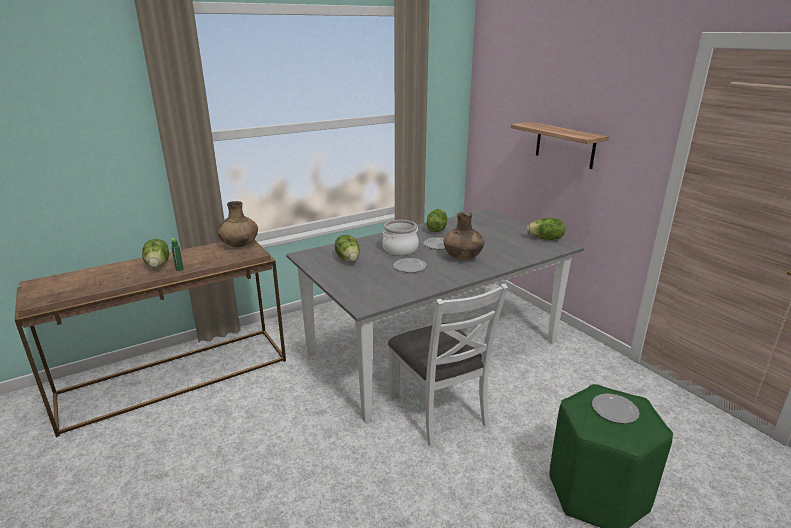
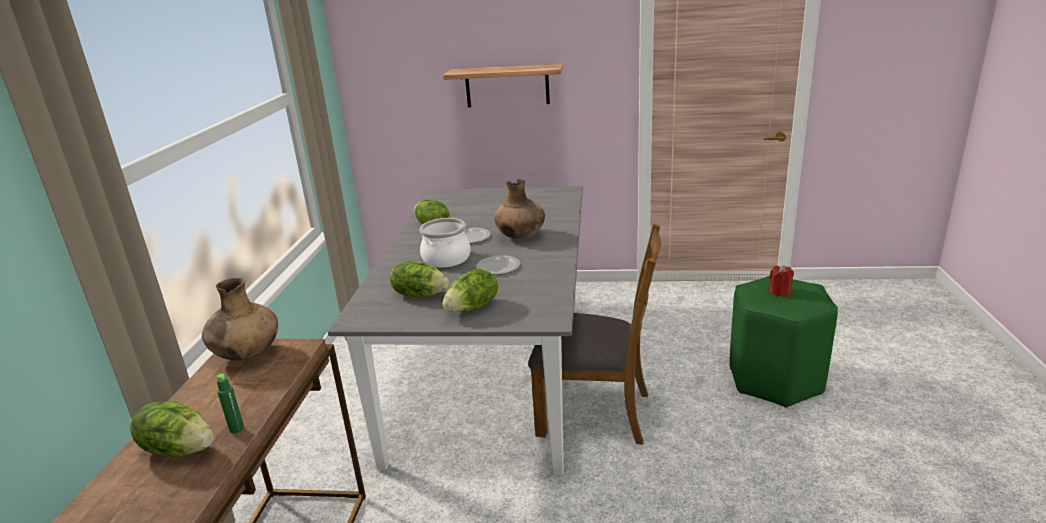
camera: 50 degrees left, 0 degrees up
white chair [388,284,508,447] -> brown chair [528,224,661,445]
lettuce [526,218,565,240] -> lettuce moved to [443,269,498,312]
plate [592,394,639,423] -> red candle [768,265,794,297]

